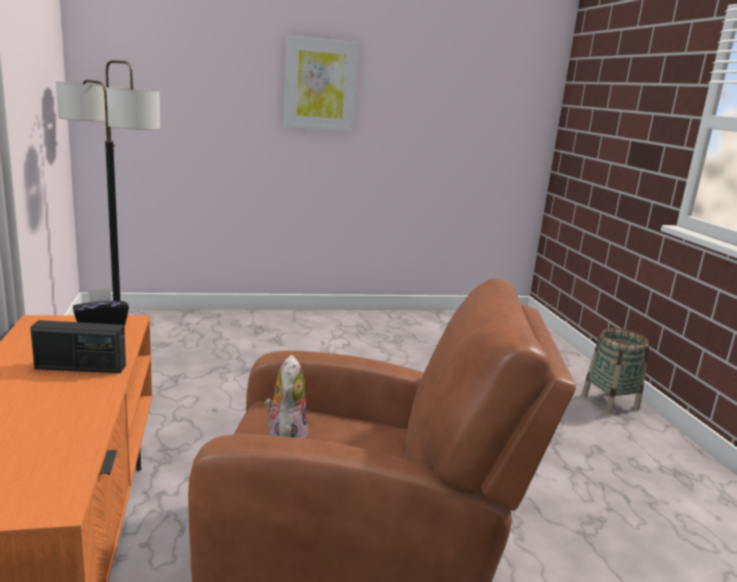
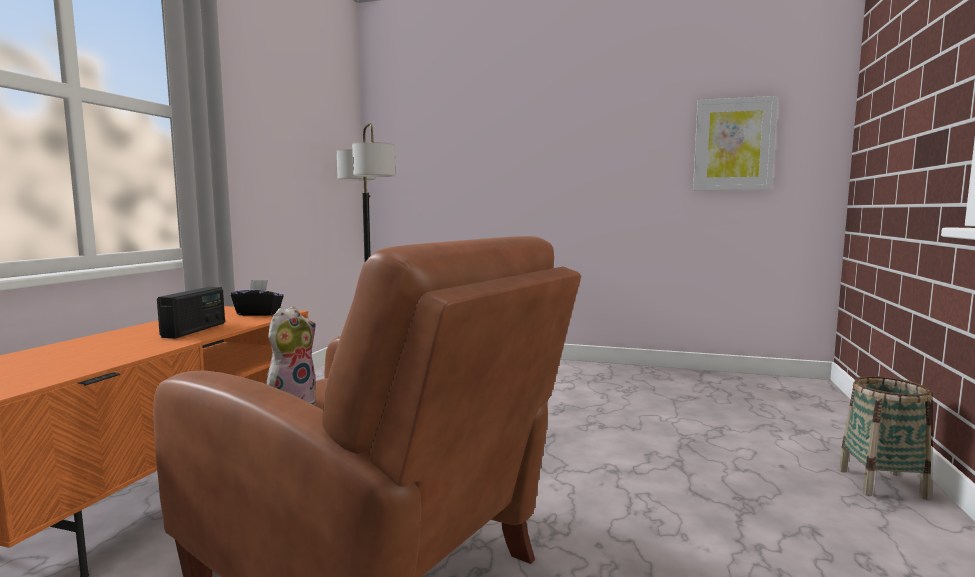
camera: 30 degrees right, 10 degrees down
radio [30,320,126,373] -> radio turned 105 degrees counterclockwise [157,287,225,339]
picture [284,35,359,132] -> picture moved to [693,96,778,190]

